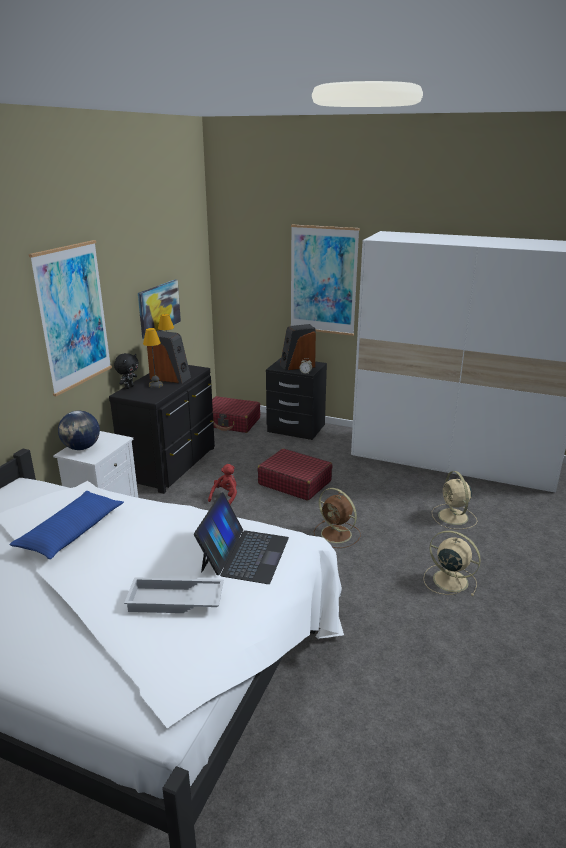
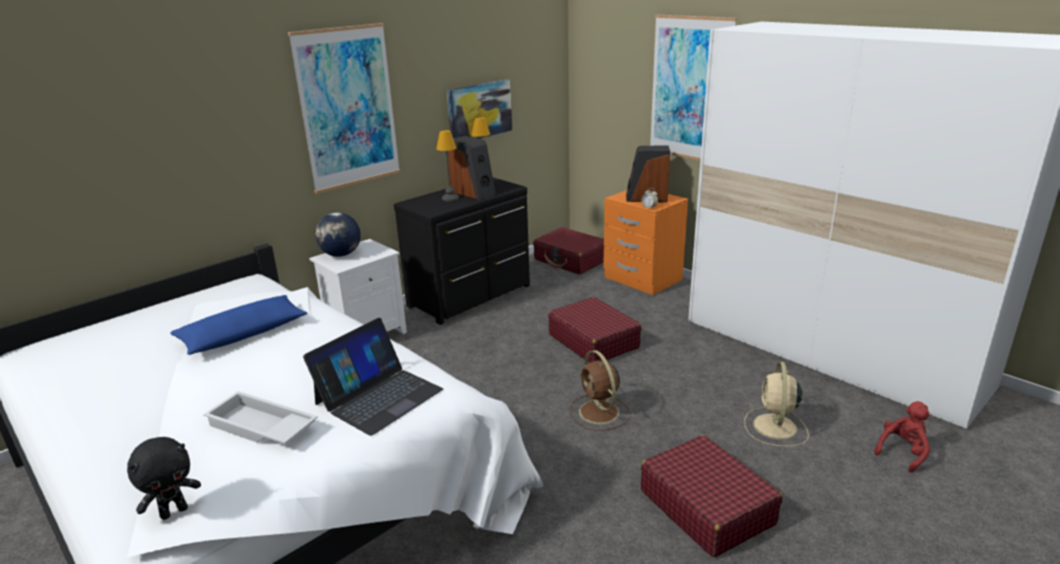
camera: 25 degrees right, 0 degrees up
black plush toy [114,353,139,389] -> black plush toy moved to [127,437,201,520]
red plush toy [208,464,237,505] -> red plush toy moved to [874,401,930,473]
black nightstand [266,358,327,440] -> orange nightstand [603,190,688,295]
beige fan [423,530,481,596] -> red suitcase [641,435,783,557]

